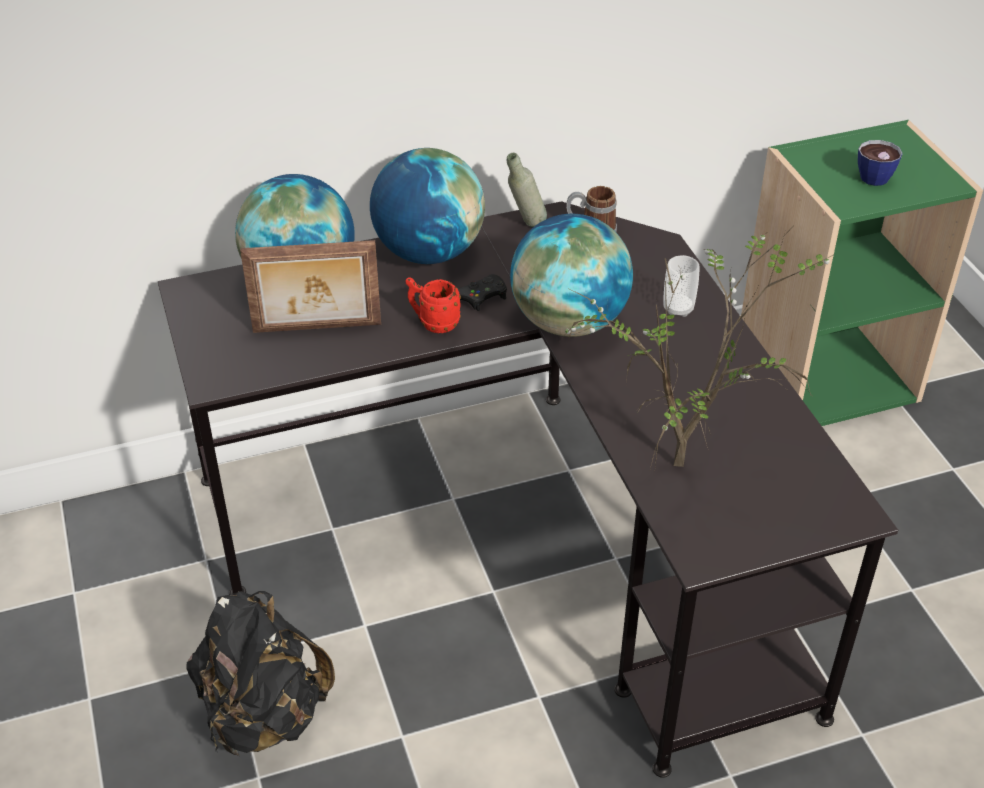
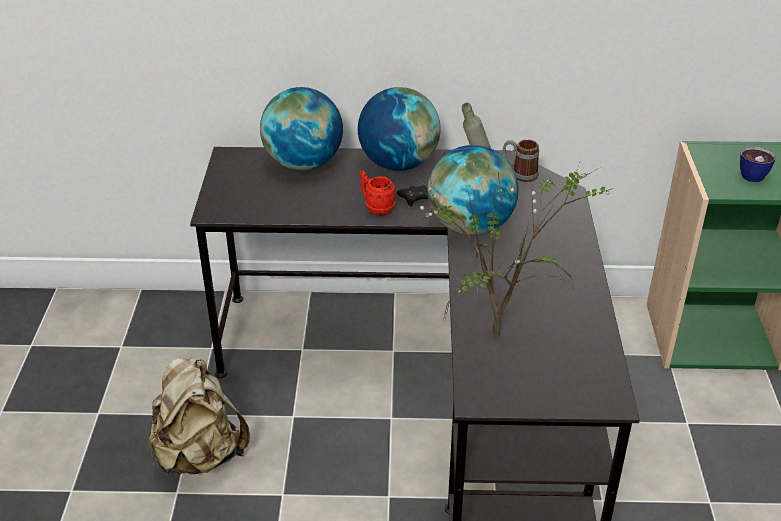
camera: 20 degrees right, 5 degrees down
black backpack [186,591,335,756] -> beige backpack [149,357,250,475]
picture frame [240,240,381,333] -> none
cup [663,255,699,317] -> none

